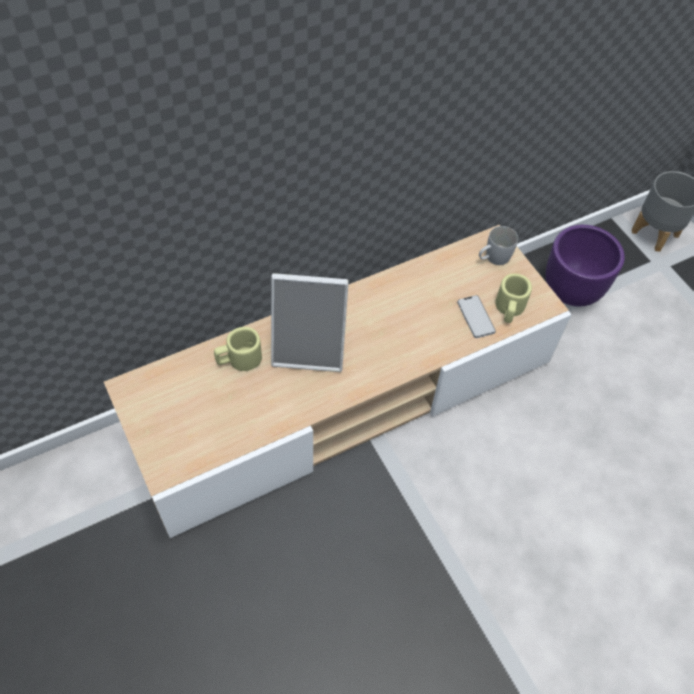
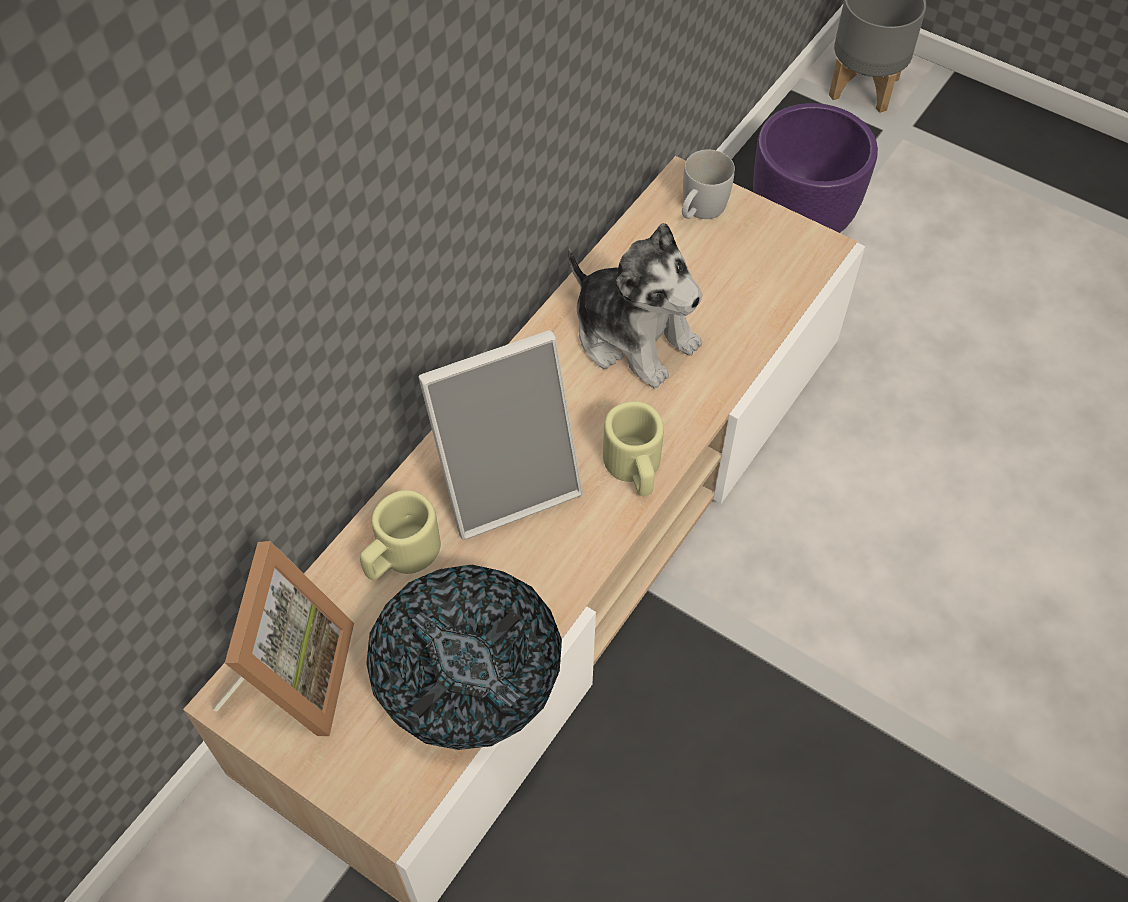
camera: 25 degrees left, 0 degrees up
phone [457,295,496,338] -> none
beige mug [495,274,532,323] -> beige mug moved to [603,401,664,496]
none -> picture frame [212,541,354,736]
none -> bowl [366,565,562,750]
none -> plush toy [568,223,703,389]

